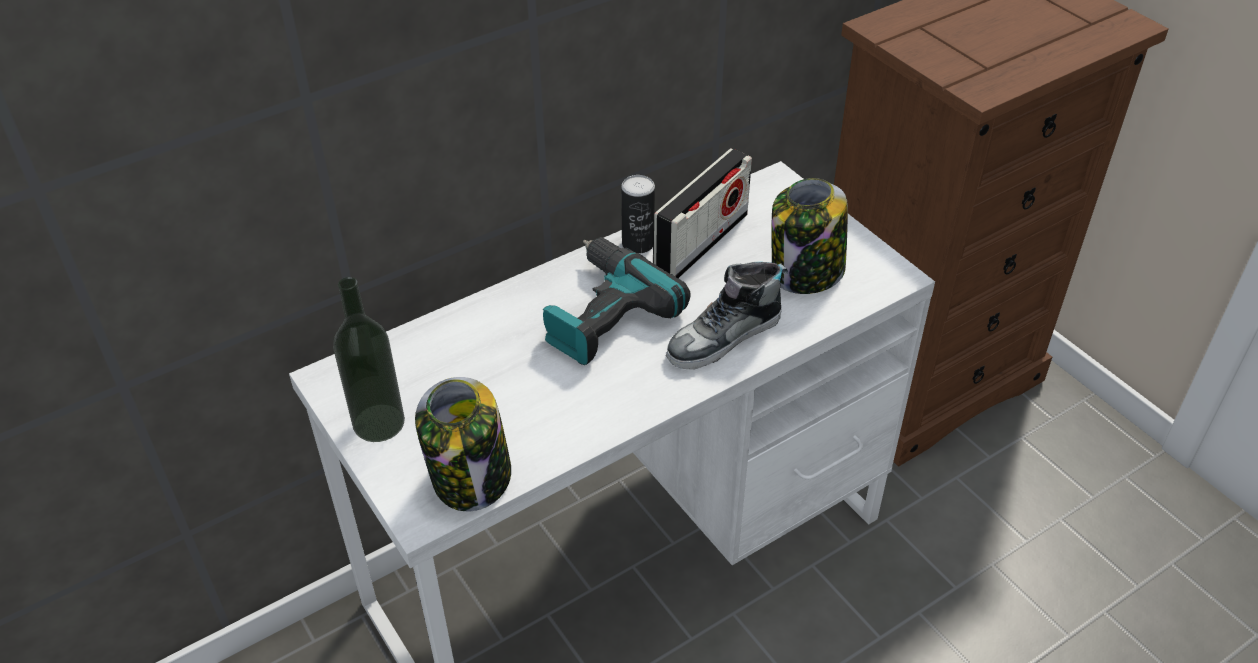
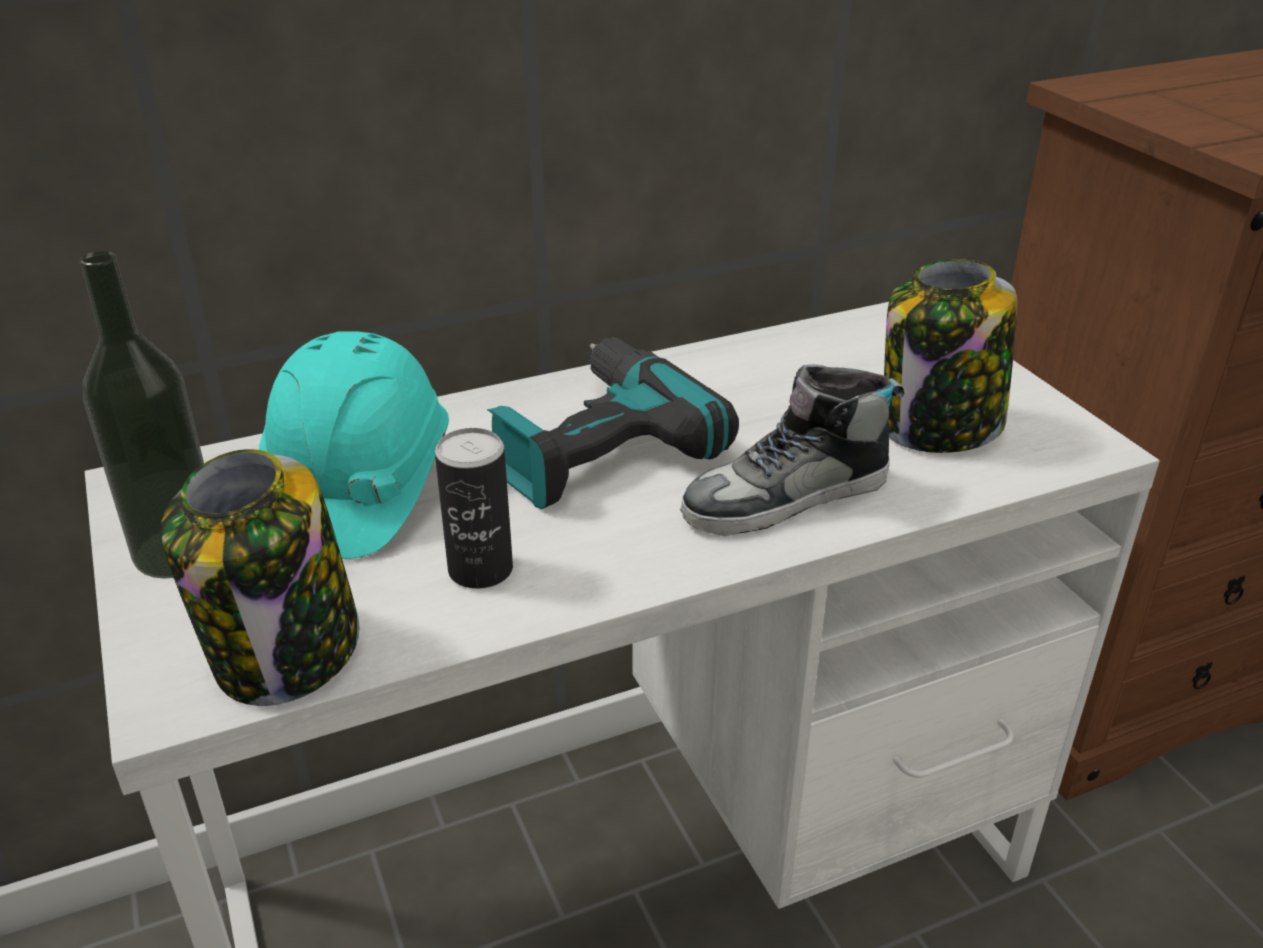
camera: 10 degrees right, 10 degrees down
can [621,175,655,254] -> can moved to [435,428,513,589]
radio [653,149,752,278] -> none
none -> turquoise hard hat [258,331,449,559]

